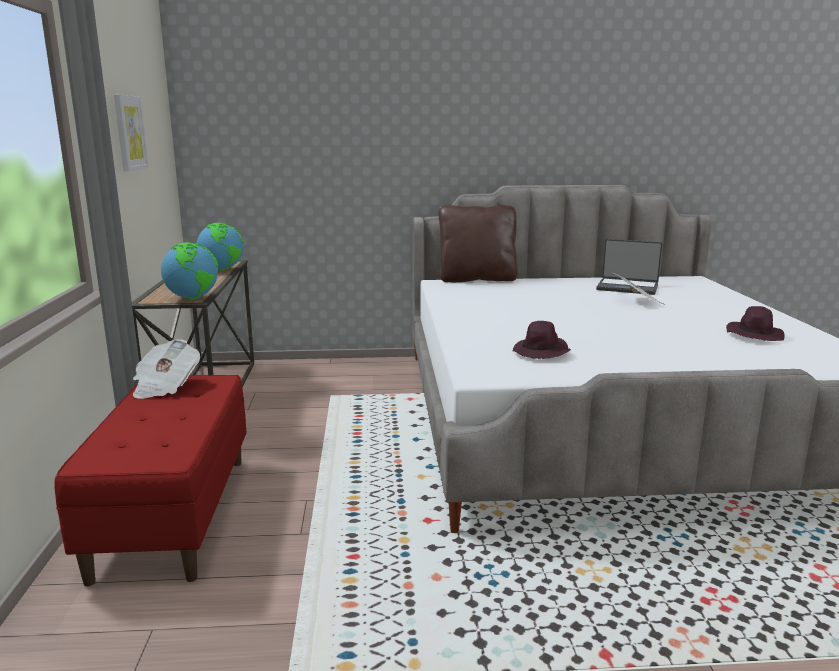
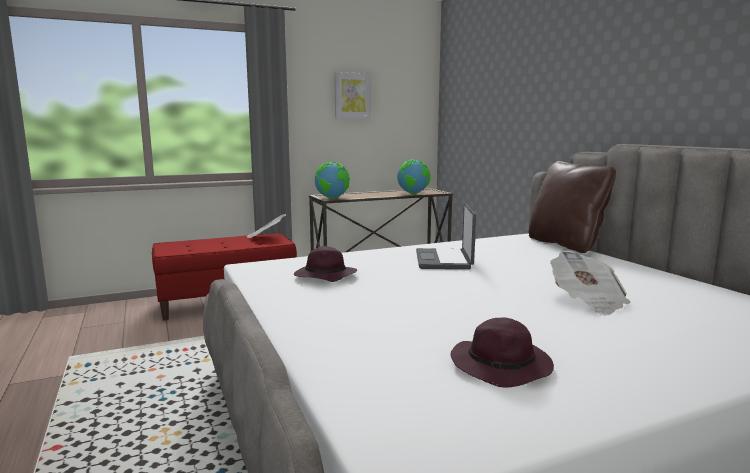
camera: 70 degrees right, 5 degrees down
laptop [596,239,662,295] -> laptop moved to [416,203,476,269]

